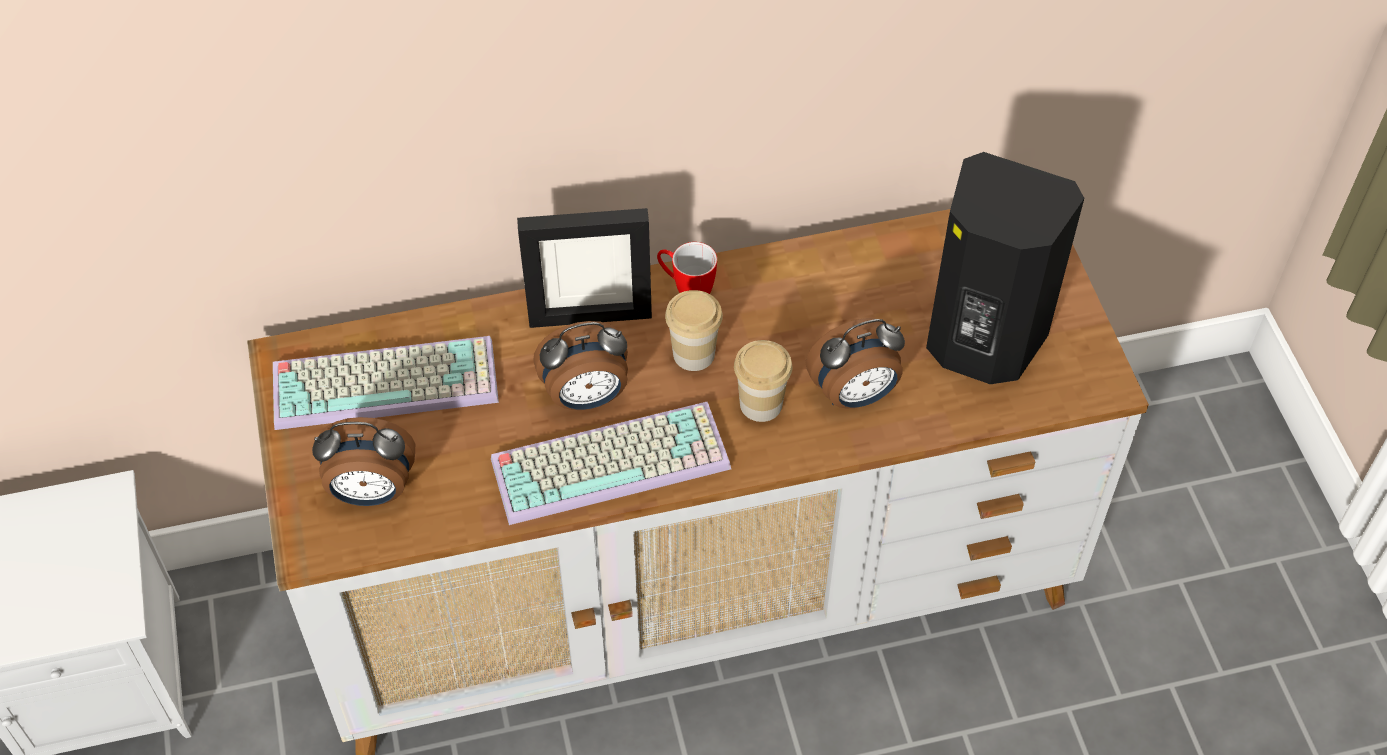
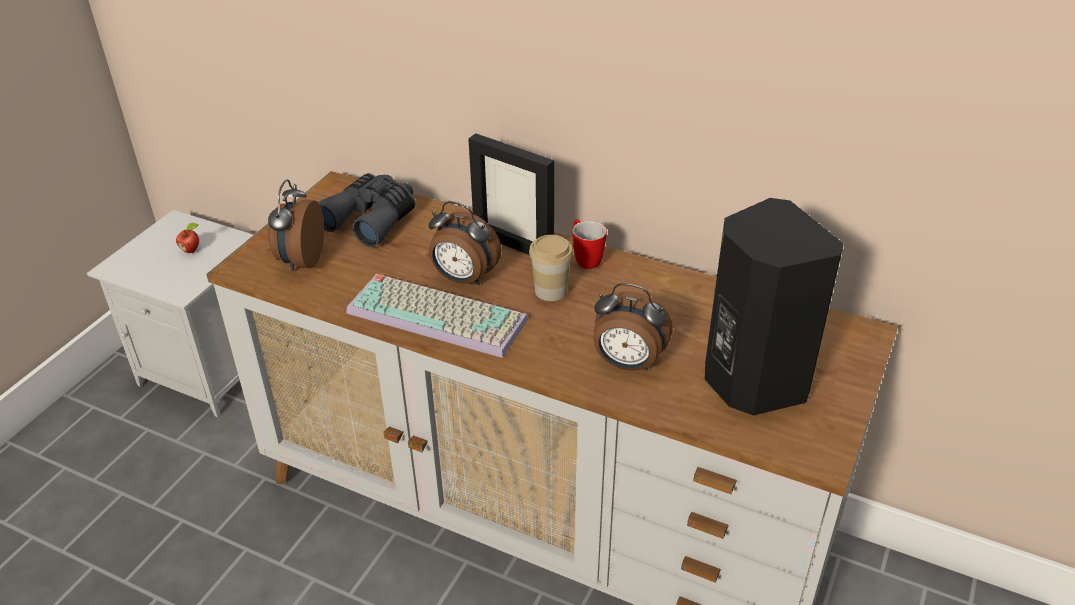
camera: 40 degrees right, 15 degrees down
keyboard [273,336,499,430] -> grey binoculars [318,173,416,247]
alarm clock [312,417,415,506] -> alarm clock turned 60 degrees clockwise [268,179,324,272]
cup [734,340,792,422] -> none
none -> apple [176,223,199,253]

